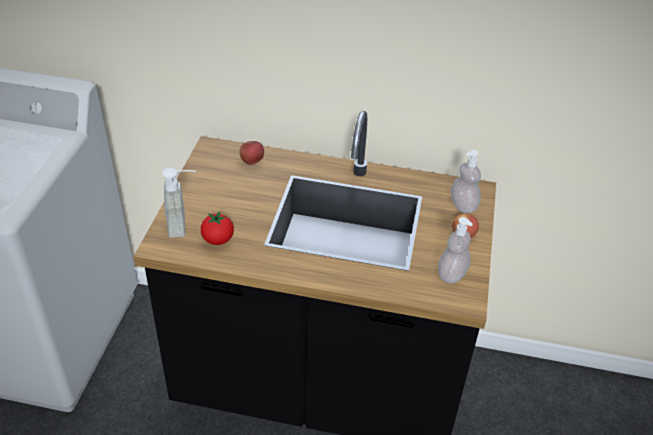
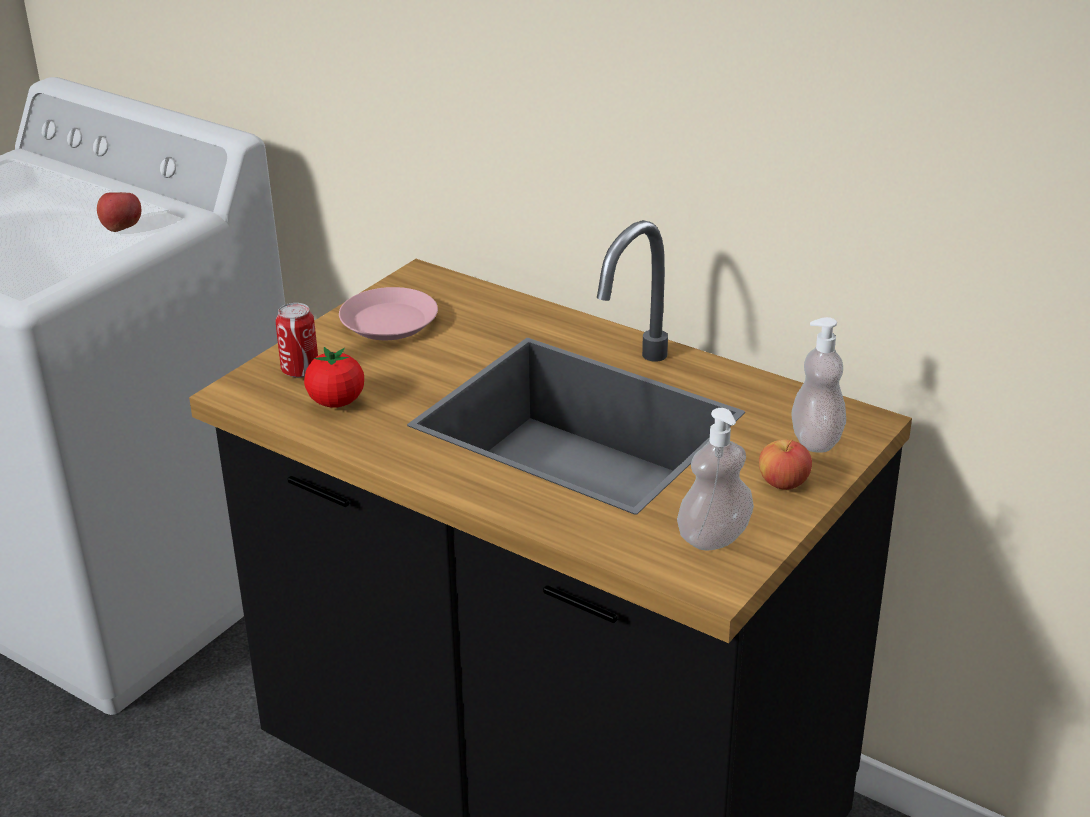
camera: 25 degrees right, 10 degrees down
soap dispenser [162,167,196,238] -> can [276,303,318,378]
apple [239,141,264,165] -> apple moved to [97,192,141,232]
none -> pink plate [339,287,438,340]

